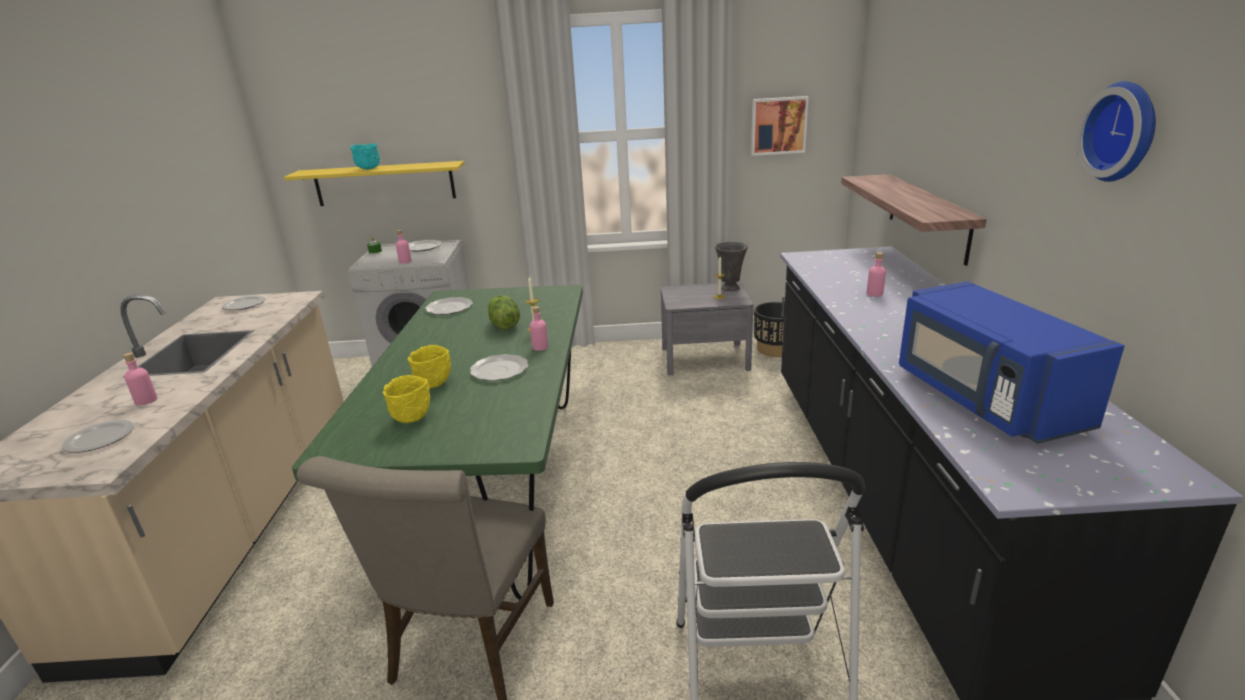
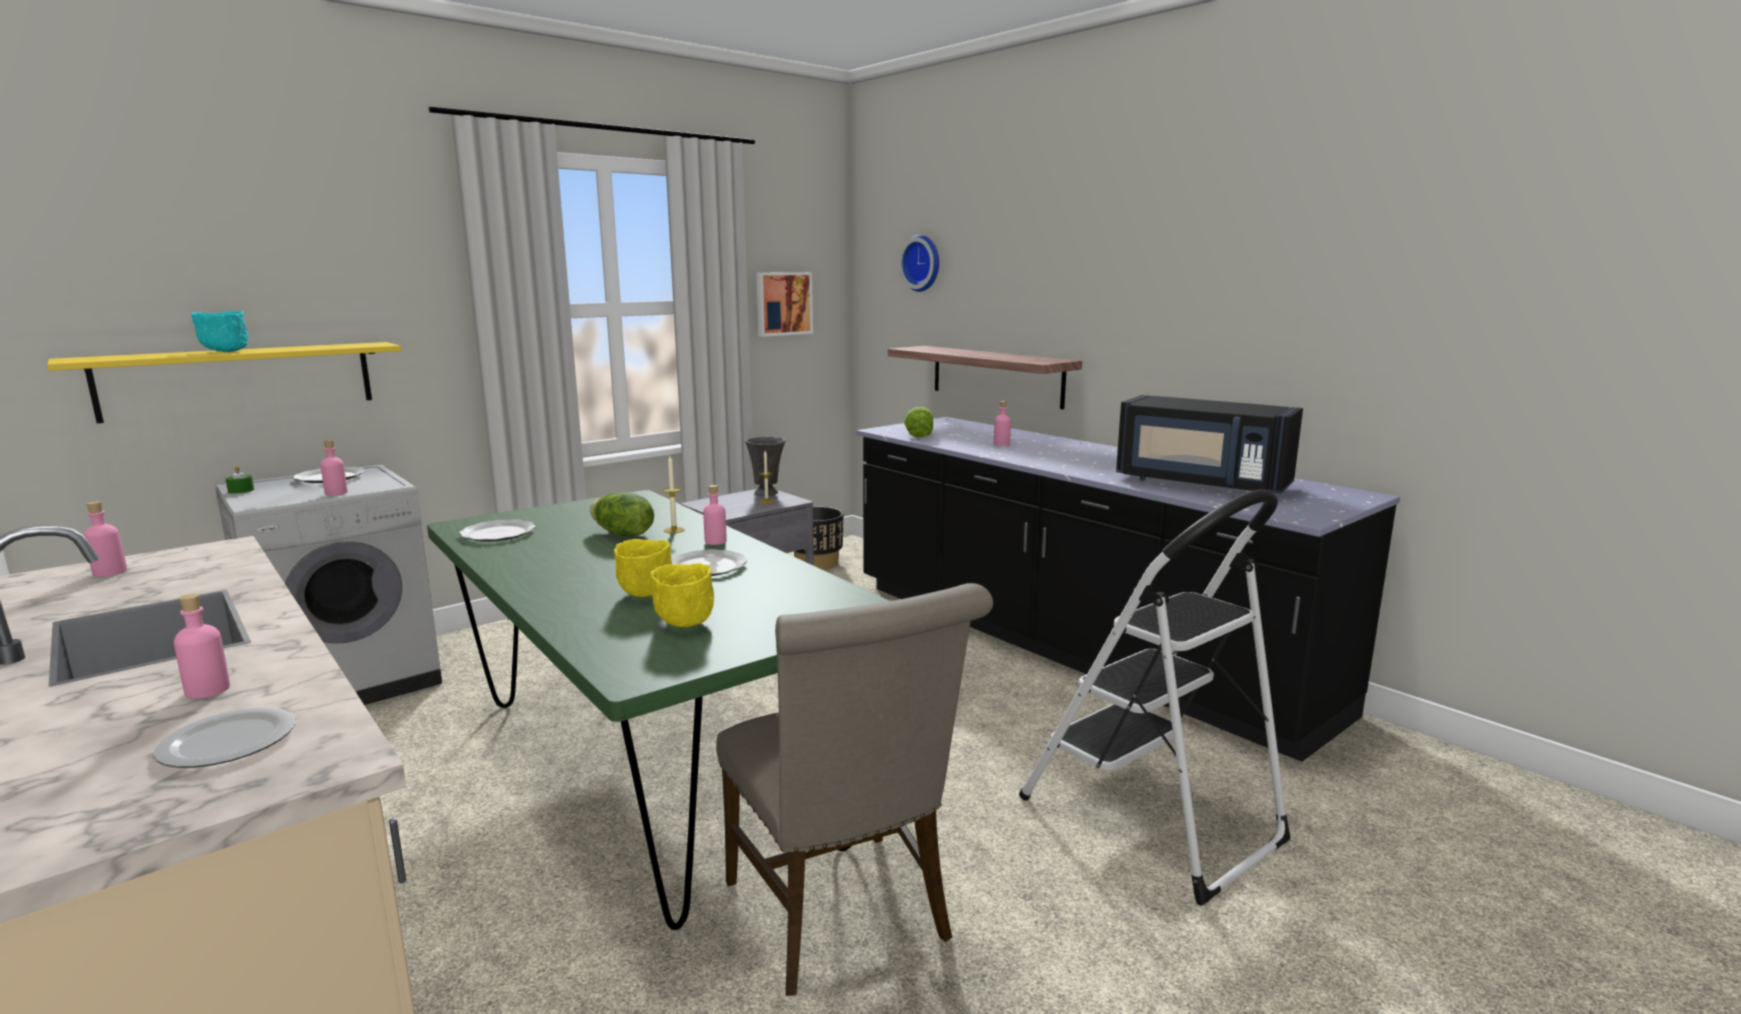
camera: 40 degrees left, 10 degrees down
plate [222,295,266,310] -> pink bottle [83,501,127,577]
blue microwave [899,281,1125,444] -> black microwave [1116,395,1303,494]
wall clock [1077,81,1156,182] -> wall clock moved to [899,235,939,292]
none -> lettuce [904,407,933,437]

